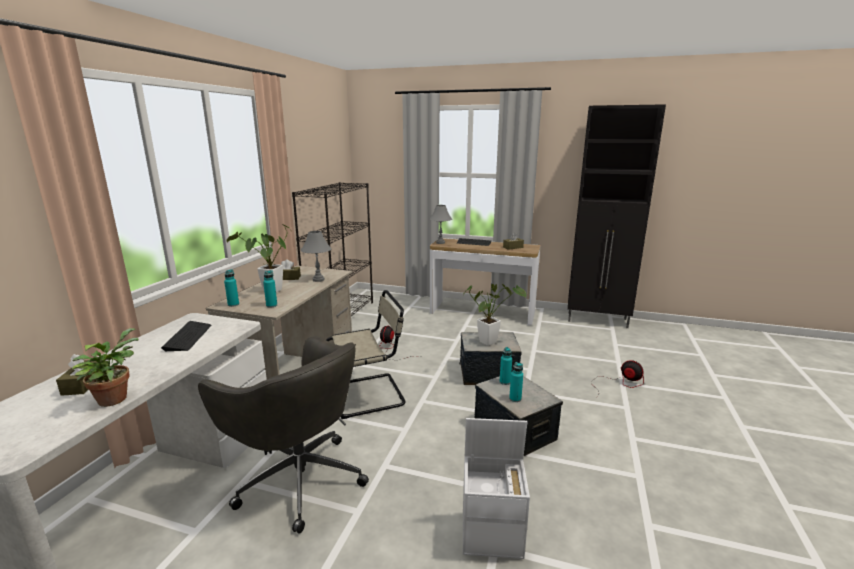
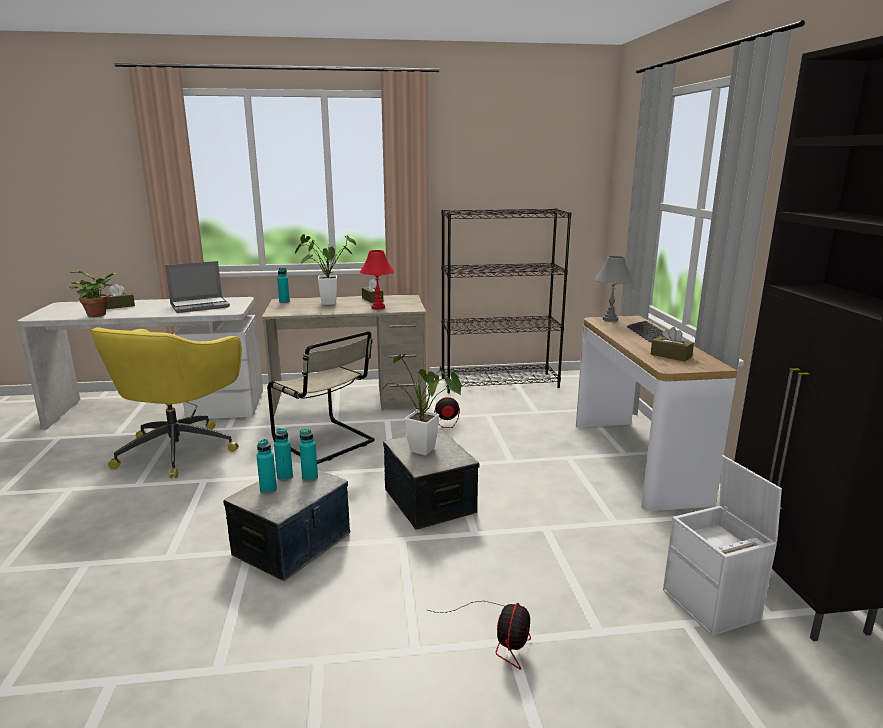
camera: 65 degrees right, 0 degrees up
keyboard [161,321,212,351] -> laptop [165,261,230,313]
grey office chair [198,336,369,534] -> yellow office chair [90,327,242,478]
turquoise bottle [263,270,277,307] -> turquoise bottle moved to [274,428,293,481]
grey table lamp [301,231,331,282] -> red table lamp [360,250,395,310]
white storage box [463,418,530,559] -> white storage box moved to [663,455,782,636]

